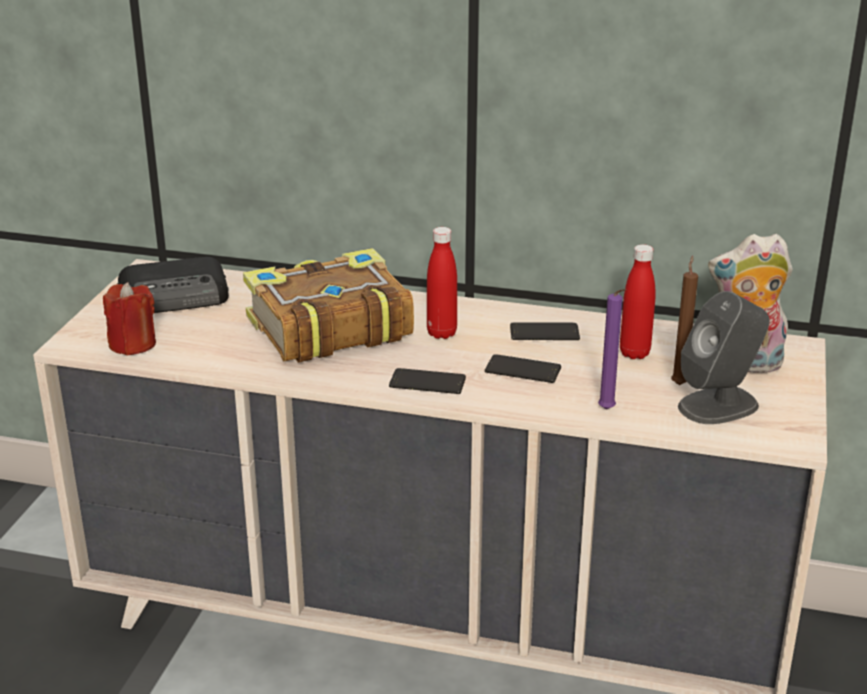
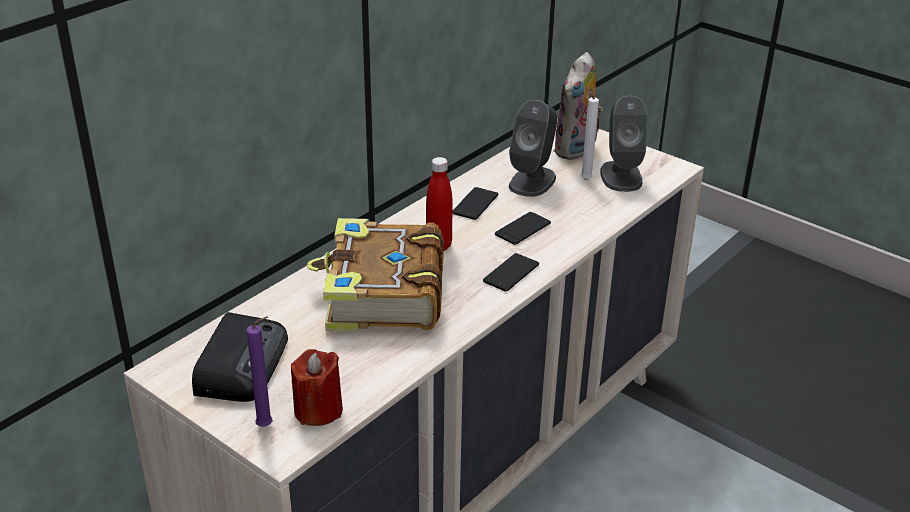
camera: 65 degrees left, 5 degrees up
purple candle [598,289,626,410] -> purple candle moved to [246,316,273,427]
red bottle [620,244,656,359] -> grey speaker [509,100,557,197]
brown candle [671,256,698,385] -> white candle [581,87,599,180]

